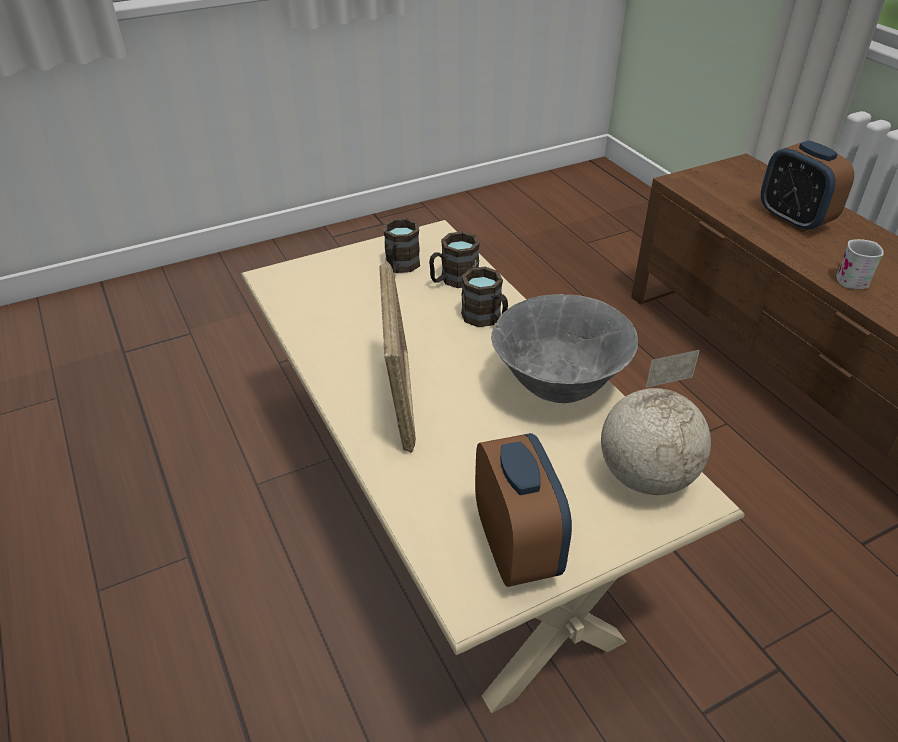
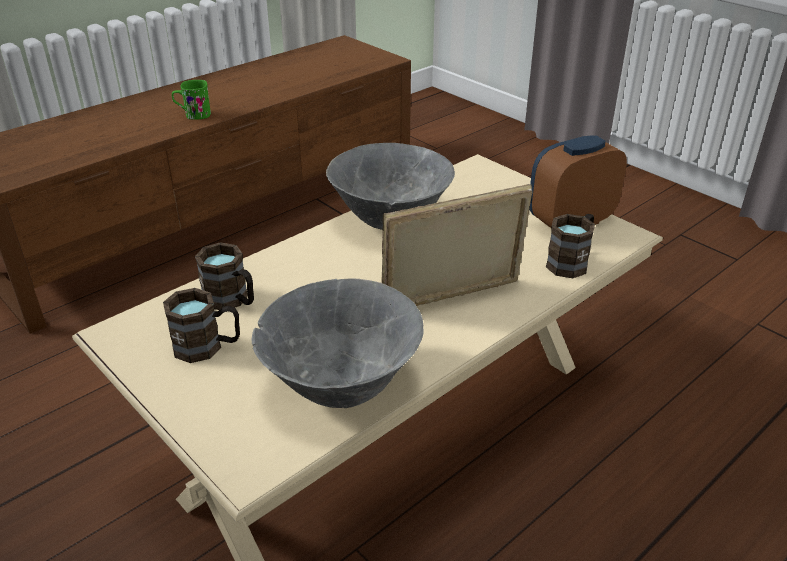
camera: 105 degrees left, 5 degrees down
brown mug [461,267,508,327] -> brown mug moved to [546,214,595,278]
globe [601,350,711,495] -> none
alarm clock [761,140,854,232] -> none
white mug [836,239,884,289] -> green mug [172,80,211,120]
none -> grey bowl [251,278,424,408]

